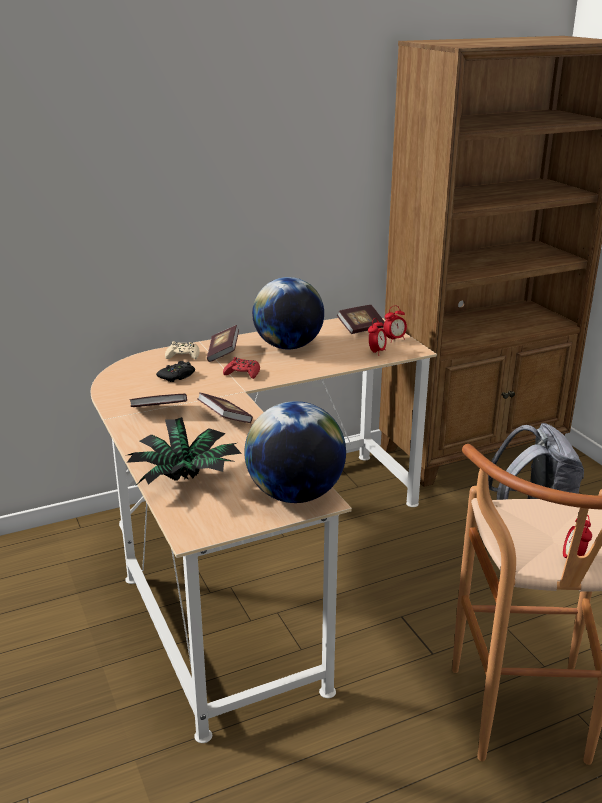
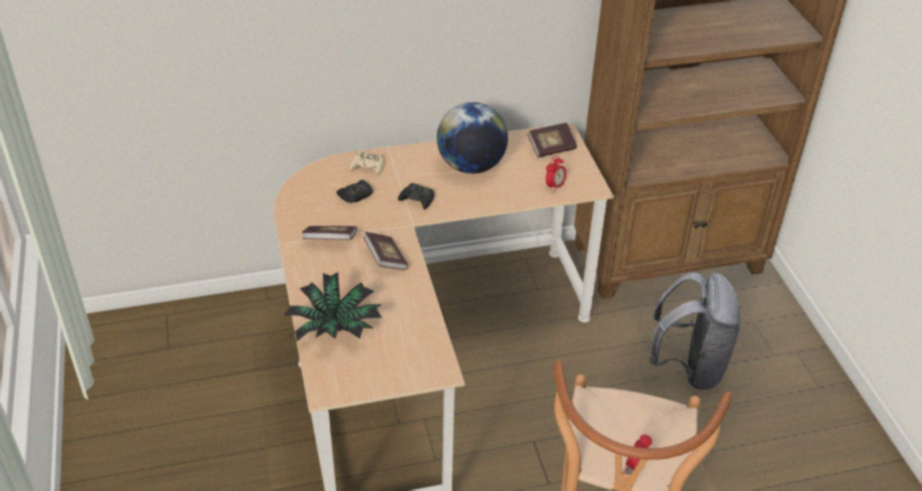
camera: 10 degrees right, 15 degrees up
book [207,325,239,362] -> none
red game controller [223,357,260,379] -> black game controller [398,183,434,210]
globe [245,401,346,503] -> none
alarm clock [383,306,407,343] -> none

